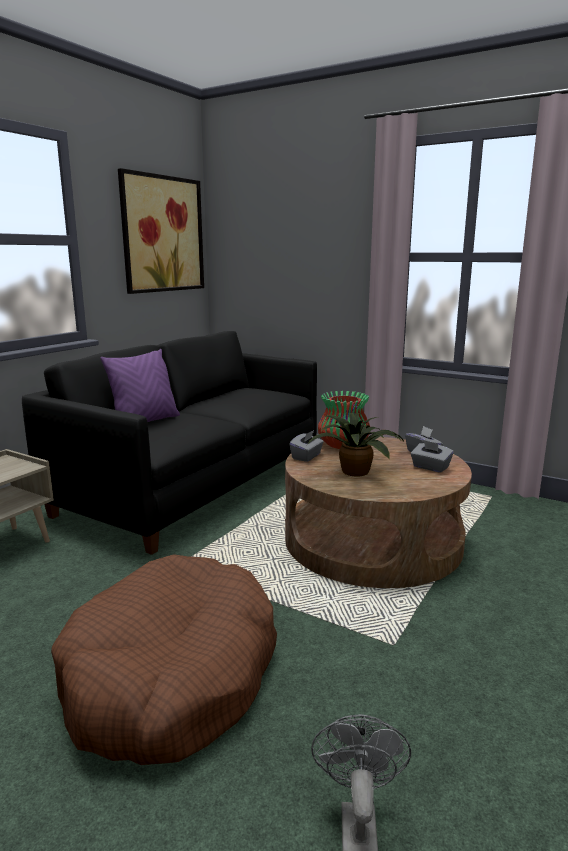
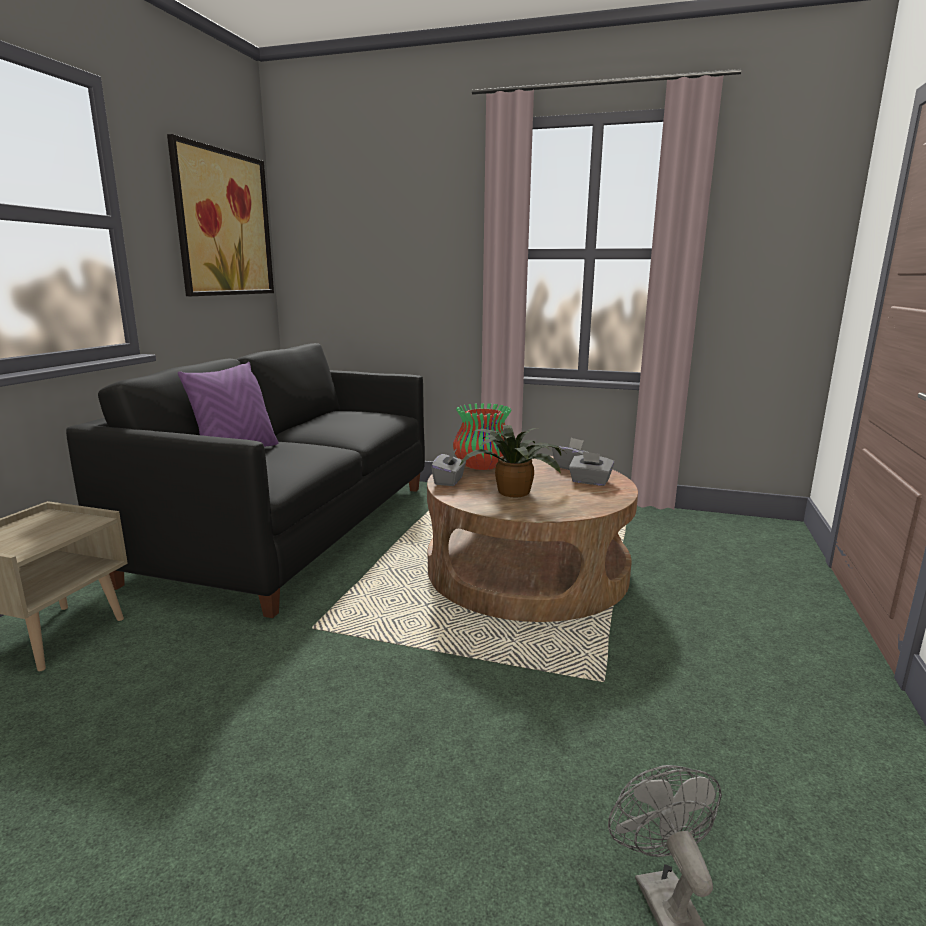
camera: 15 degrees left, 0 degrees up
brown dog bed [51,554,277,765] -> none

